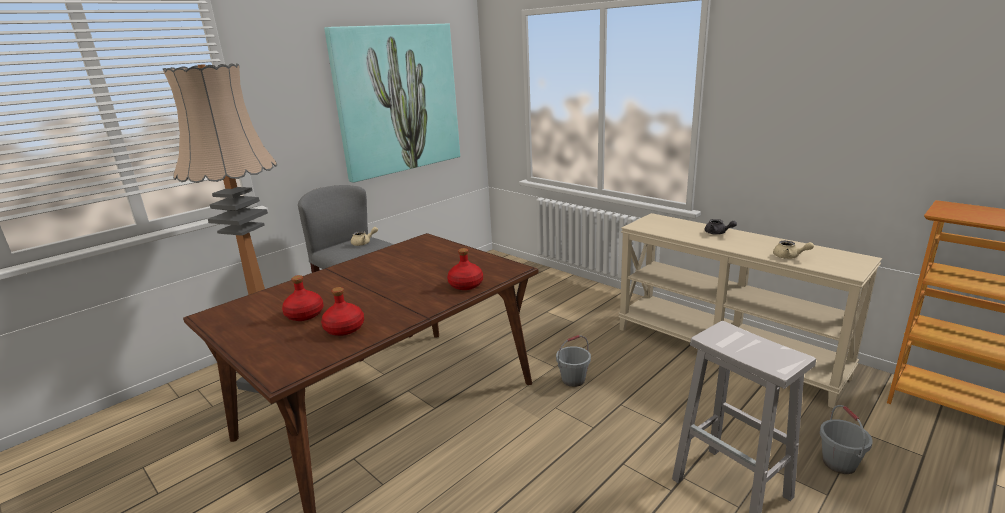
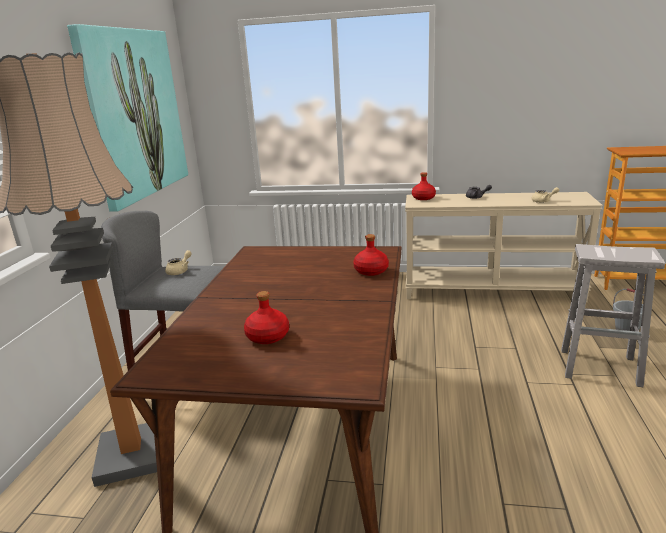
camera: 35 degrees left, 0 degrees up
red bottle [321,287,364,336] -> red bottle moved to [412,172,436,200]
grey bucket [556,335,591,387] -> none

